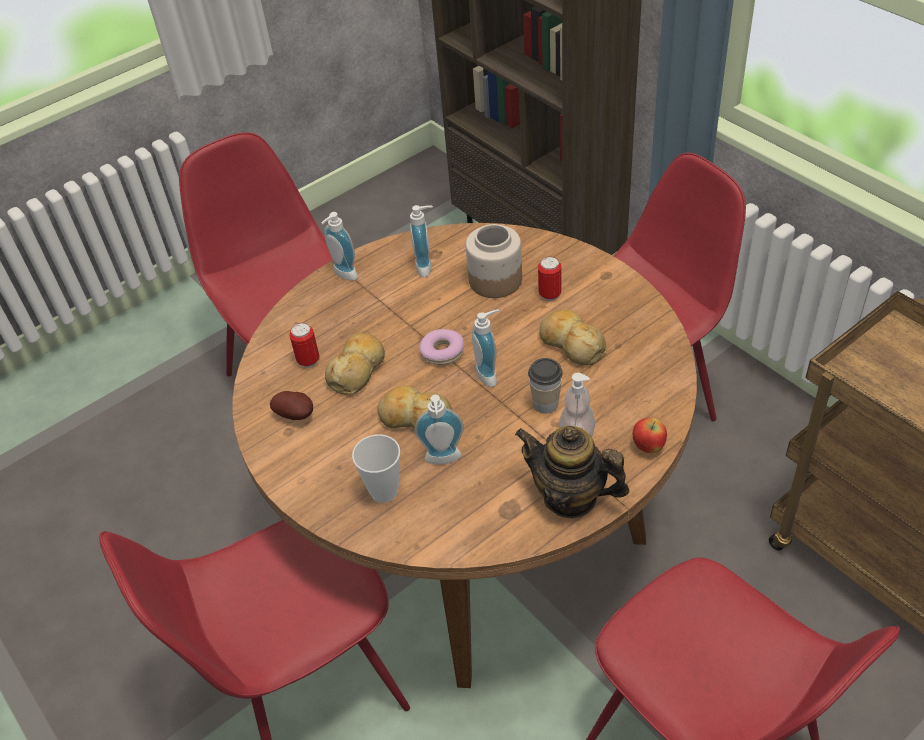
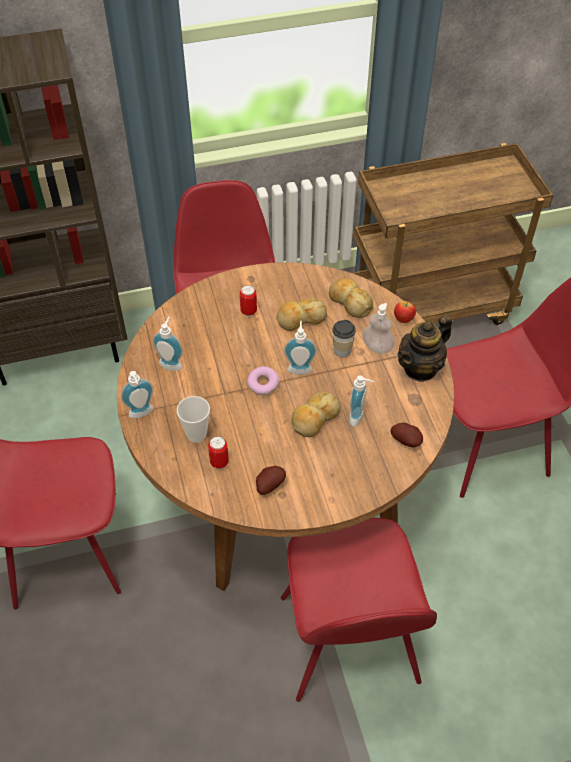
camera: 70 degrees left, 5 degrees up
bread [325,333,385,395] -> bread moved to [329,278,374,318]
cup [352,434,400,503] -> cup moved to [177,396,210,443]
jar [466,224,522,298] -> none
none -> potato [390,423,423,447]

